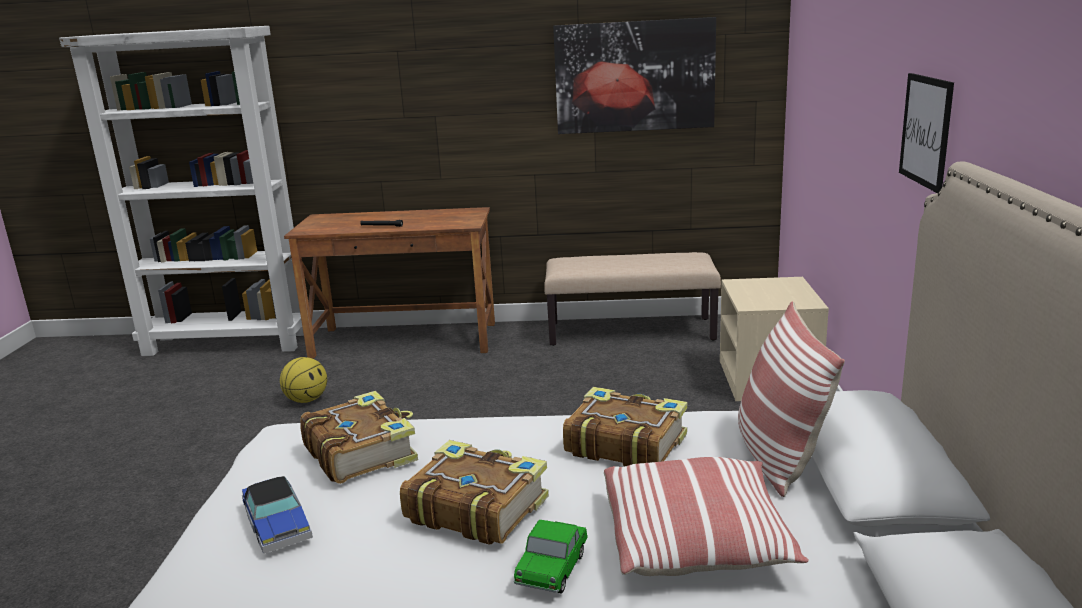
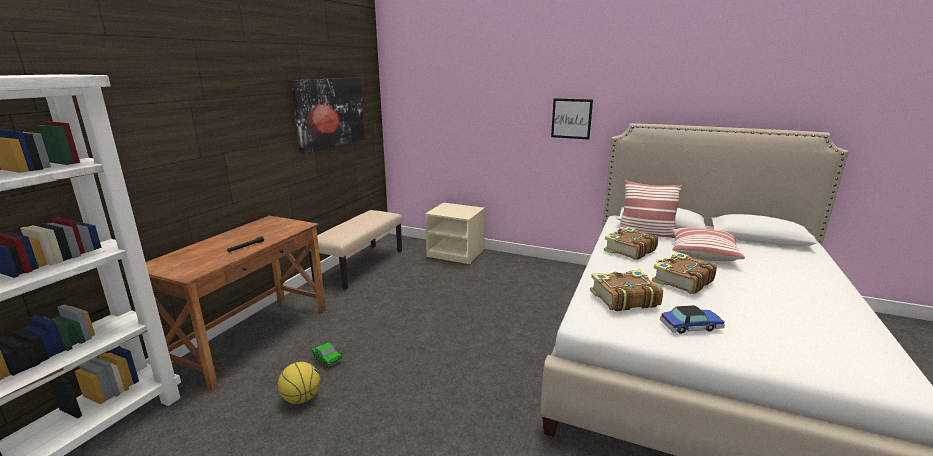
camera: 70 degrees left, 0 degrees up
toy car [514,520,588,593] -> toy car moved to [312,342,342,368]

